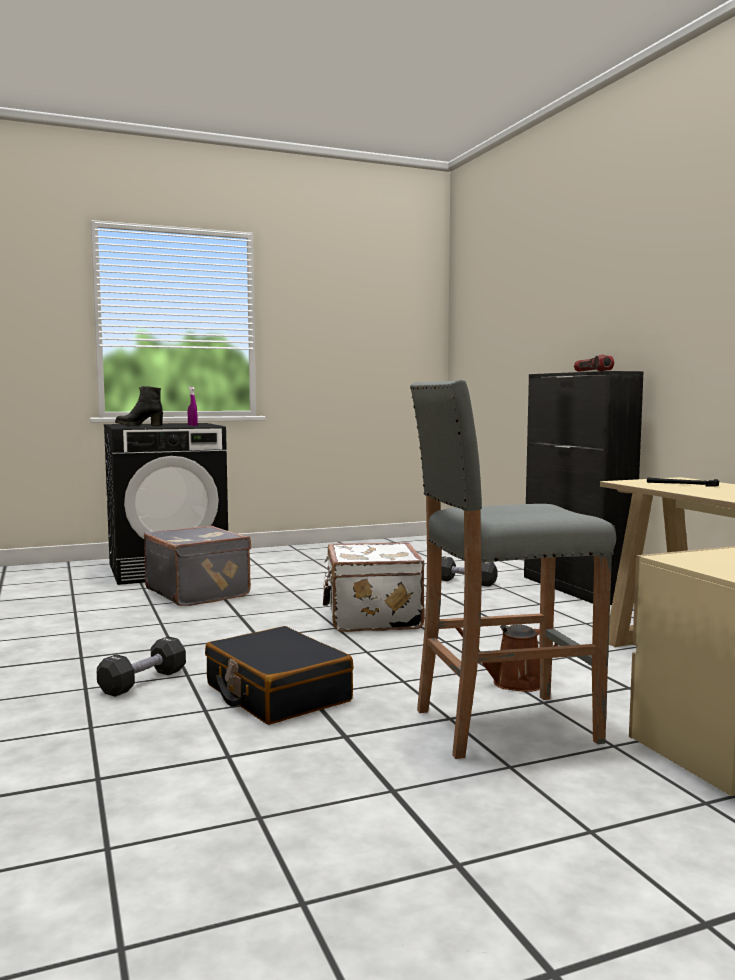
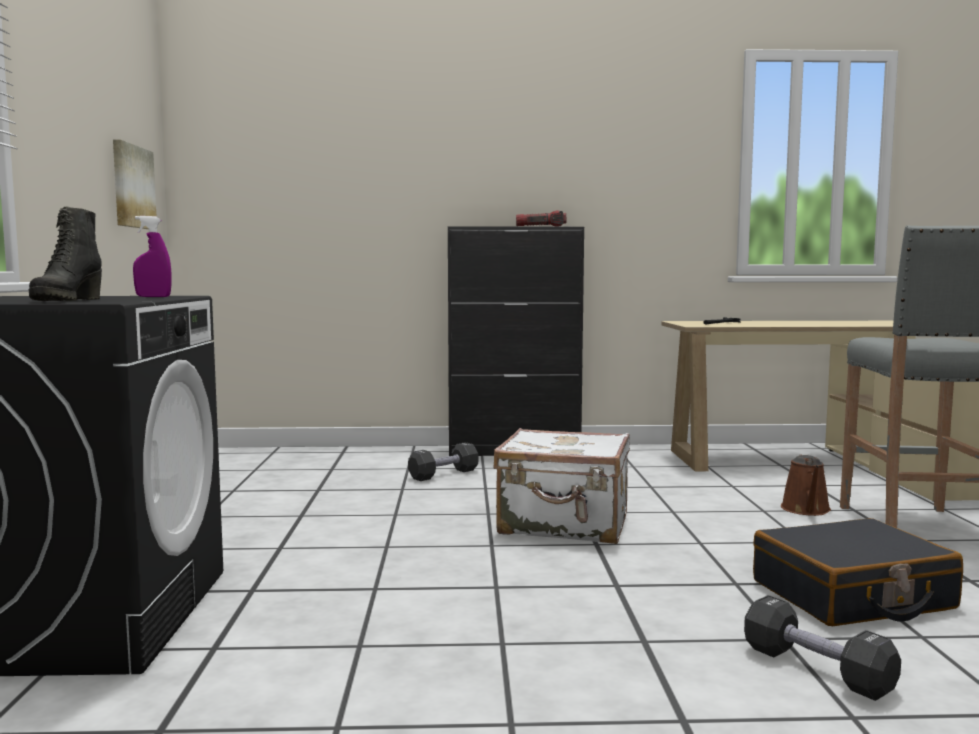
camera: 70 degrees left, 0 degrees up
grey suitcase [144,526,251,606] -> none
none -> picture [113,140,157,229]

